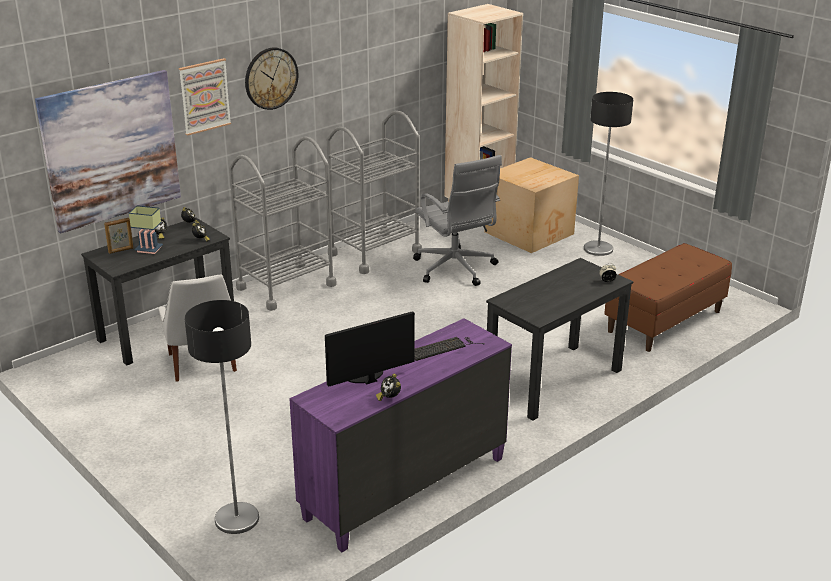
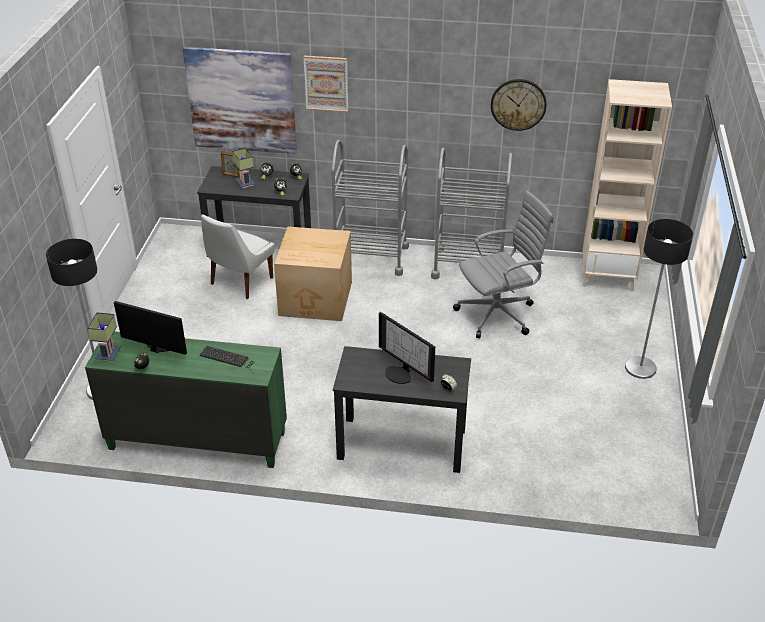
camera: 50 degrees right, 10 degrees up
wall clock [245,48,299,110] -> wall clock moved to [491,79,546,131]
purple dresser [289,318,512,552] -> green dresser [85,331,287,468]
grey office chair [413,155,502,286] -> grey office chair turned 135 degrees counterclockwise [453,191,553,338]
cardboard box [484,157,579,253] -> cardboard box moved to [274,226,352,321]
brown bench [604,243,732,352] -> none
none -> table lamp [88,312,121,362]
none -> monitor [379,312,435,384]

